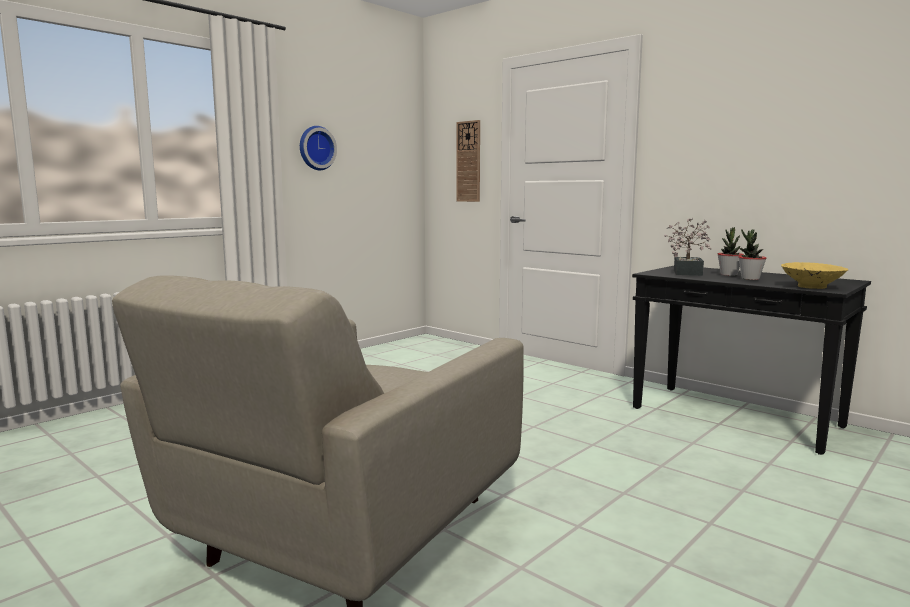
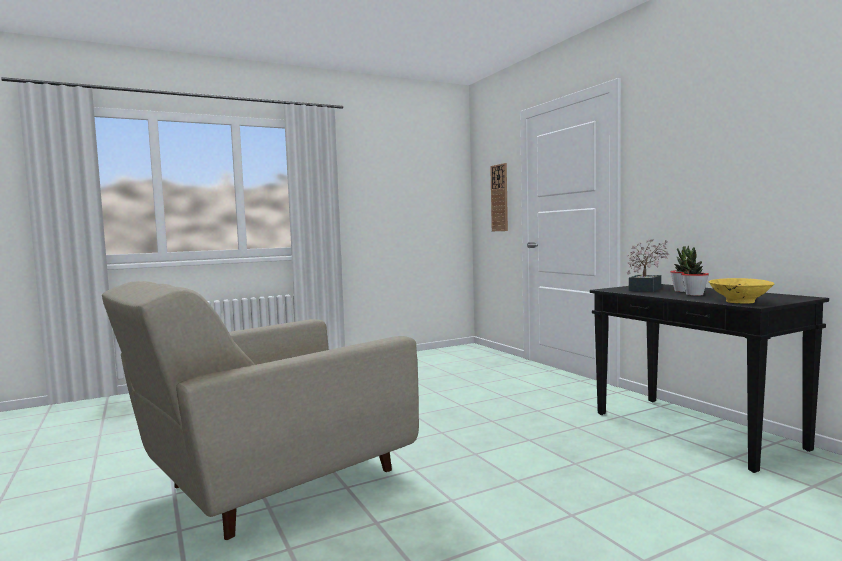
camera: 20 degrees right, 5 degrees down
wall clock [300,126,337,170] -> none

